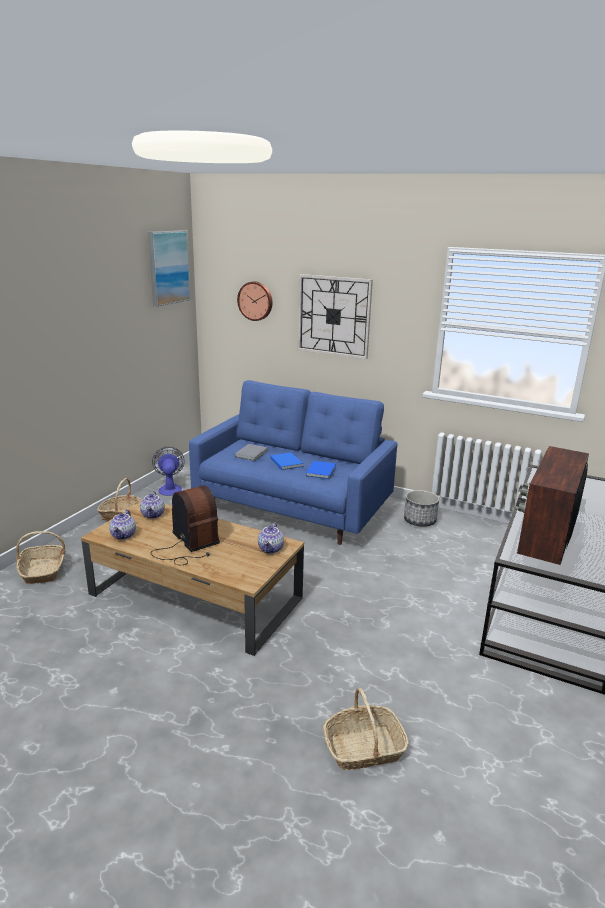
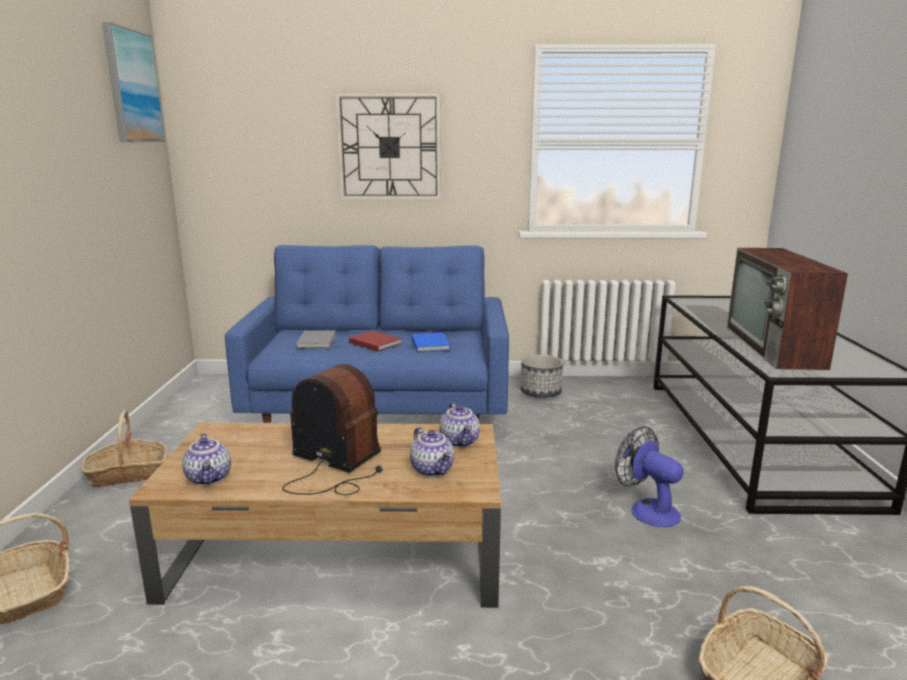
camera: 25 degrees left, 5 degrees down
teapot [140,491,165,519] -> teapot moved to [410,427,454,477]
fan [152,447,185,496] -> fan moved to [615,426,684,527]
wall clock [237,282,272,321] -> none
blue book [270,452,303,470] -> red book [349,331,402,352]

